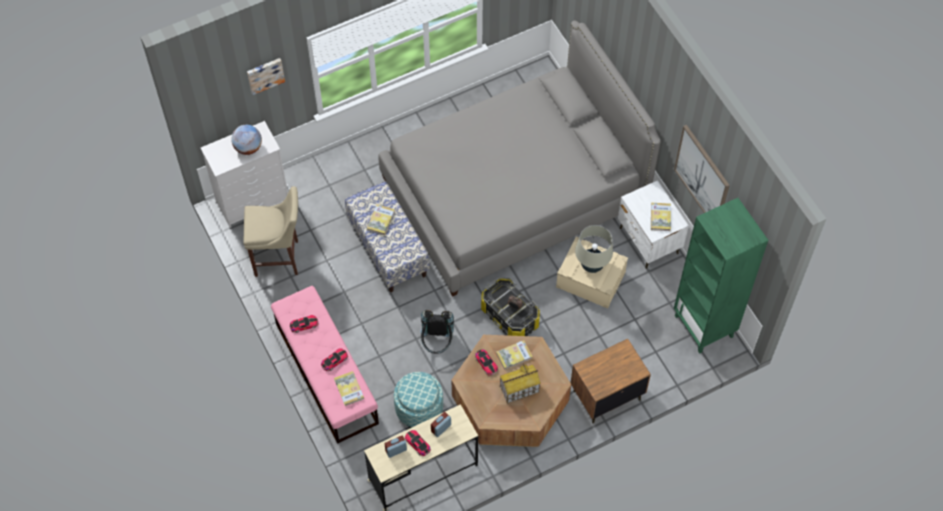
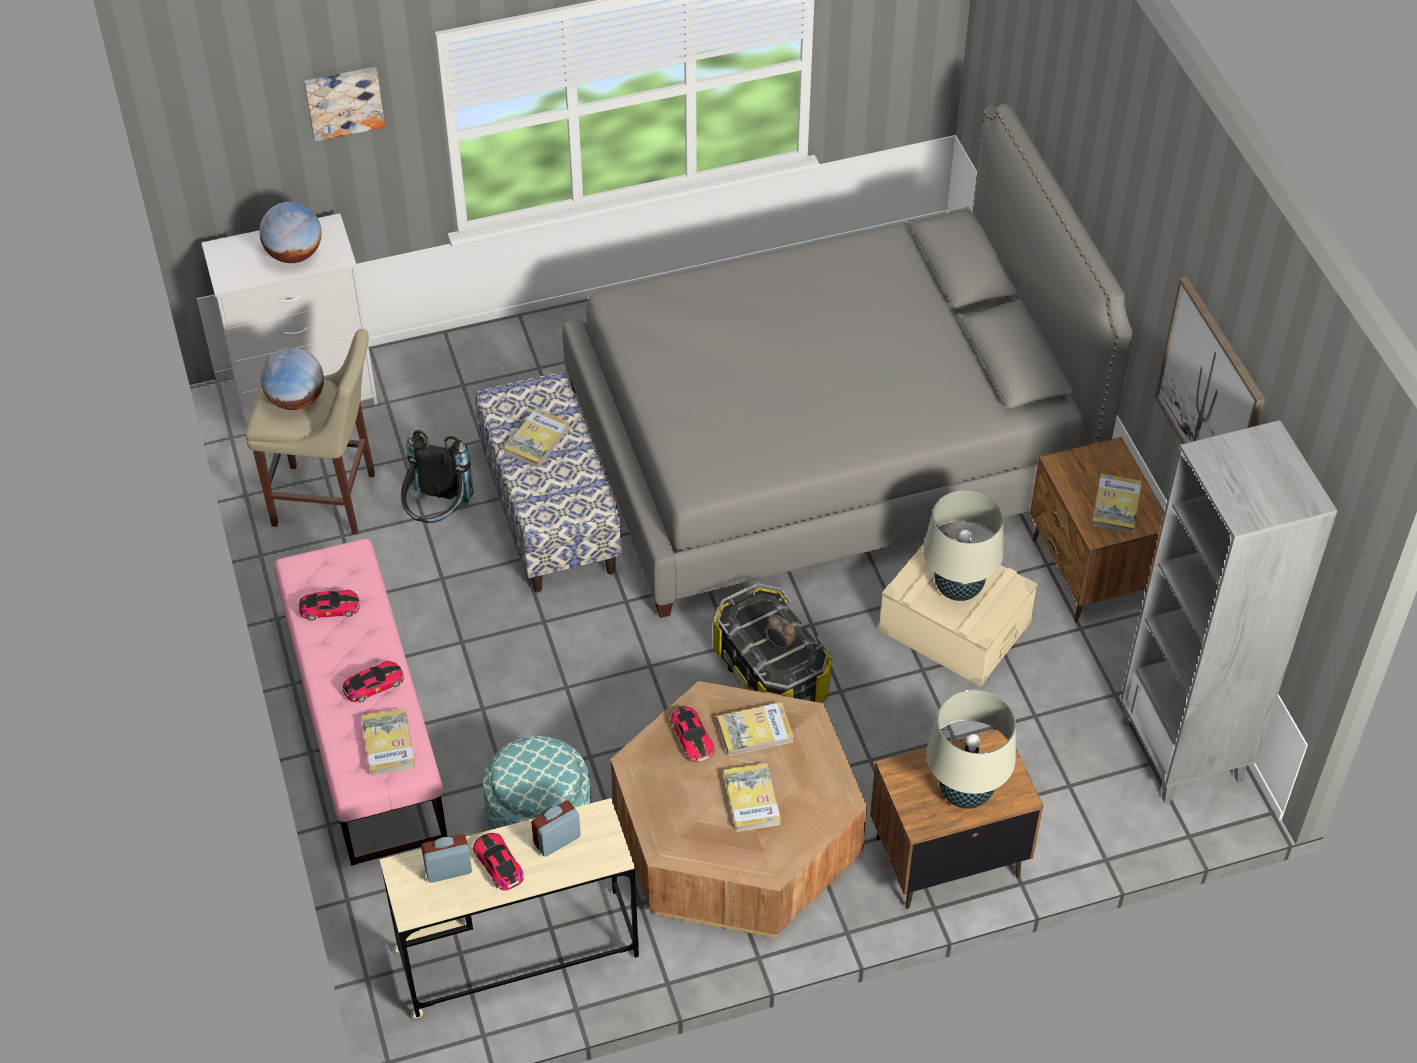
camera: 10 degrees right, 10 degrees down
black backpack [420,310,454,354] -> black backpack moved to [401,430,474,523]
toy house [500,364,541,404] -> book [724,763,781,832]
white nightstand [618,180,689,269] -> brown nightstand [1030,437,1164,623]
green bookcase [674,198,768,353] -> grey bookcase [1121,420,1337,803]
none -> globe [260,348,324,410]
none -> beige table lamp [926,689,1016,809]

